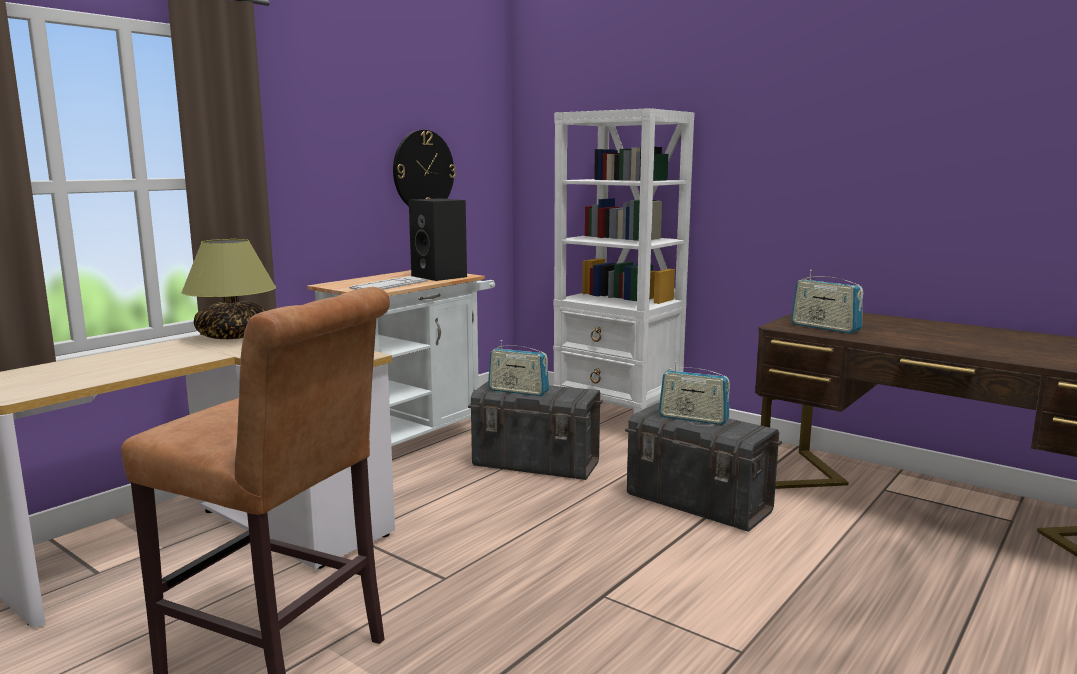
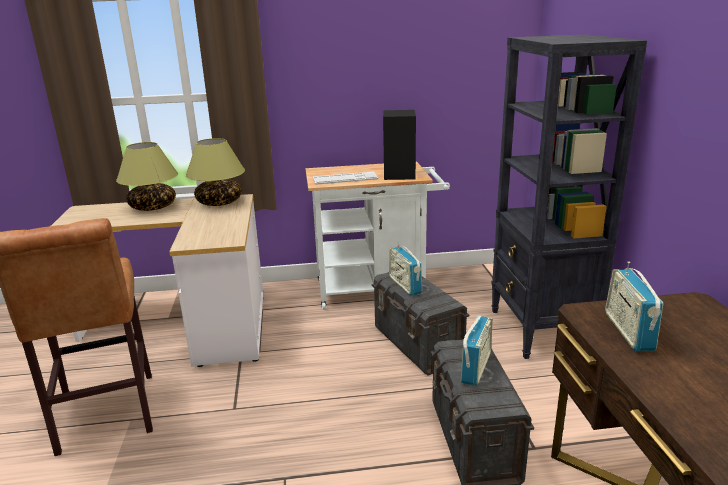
camera: 45 degrees right, 10 degrees up
wall clock [393,130,456,206] -> none
white bookcase [553,108,695,413] -> black bookcase [491,35,647,359]
radio [659,361,730,425] -> radio turned 135 degrees counterclockwise [461,316,493,386]
none -> table lamp [116,142,178,211]

